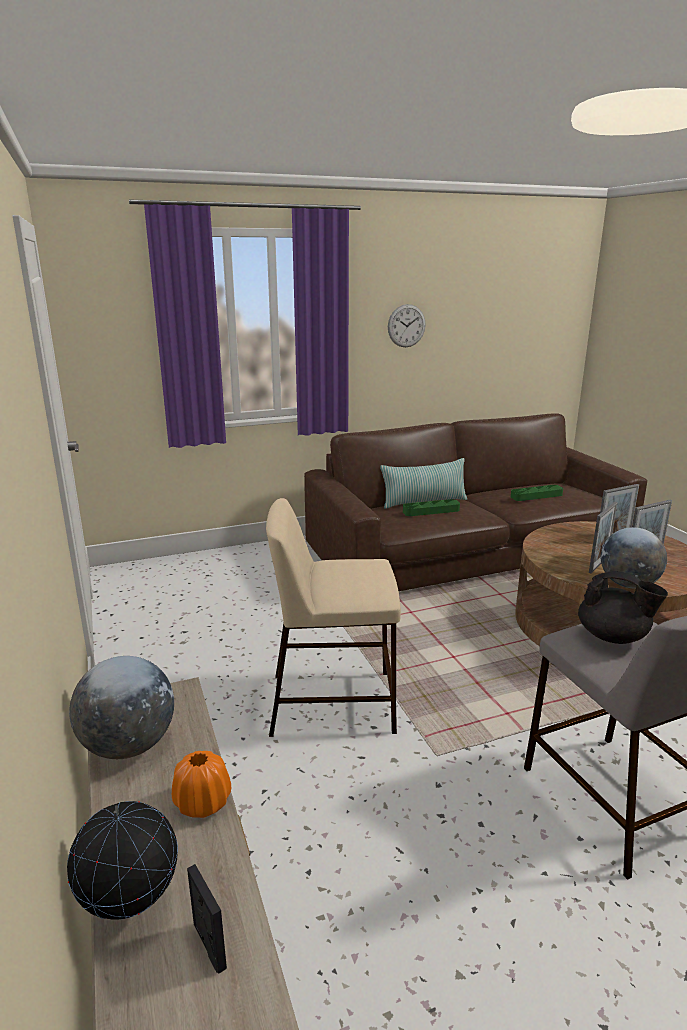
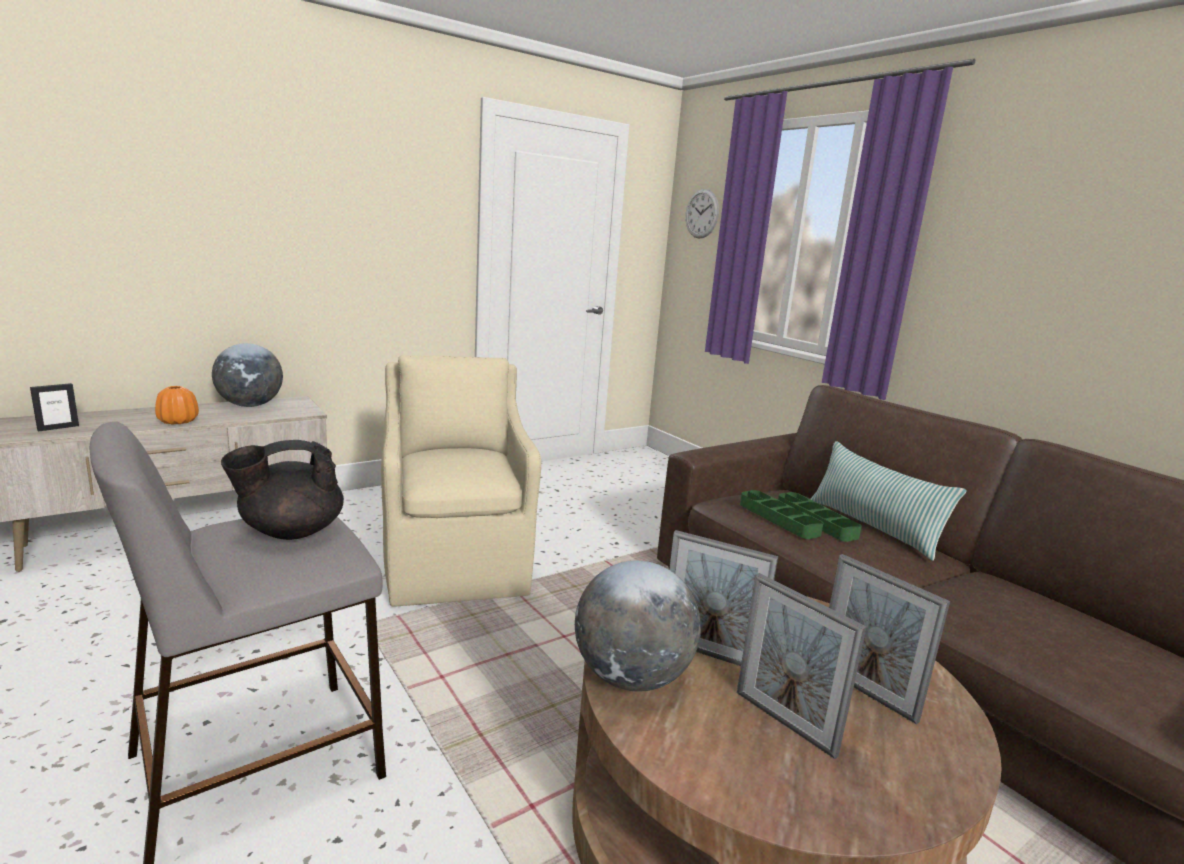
camera: 75 degrees right, 5 degrees down
globe [67,801,178,919] -> none
beige stool [266,498,401,737] -> beige armchair [381,355,541,607]
wall clock [388,304,426,347] -> wall clock moved to [685,189,719,239]
green tray [511,485,563,501] -> green tray moved to [740,490,823,539]
black teapot [578,571,668,644] -> black teapot turned 45 degrees clockwise [221,440,344,540]

